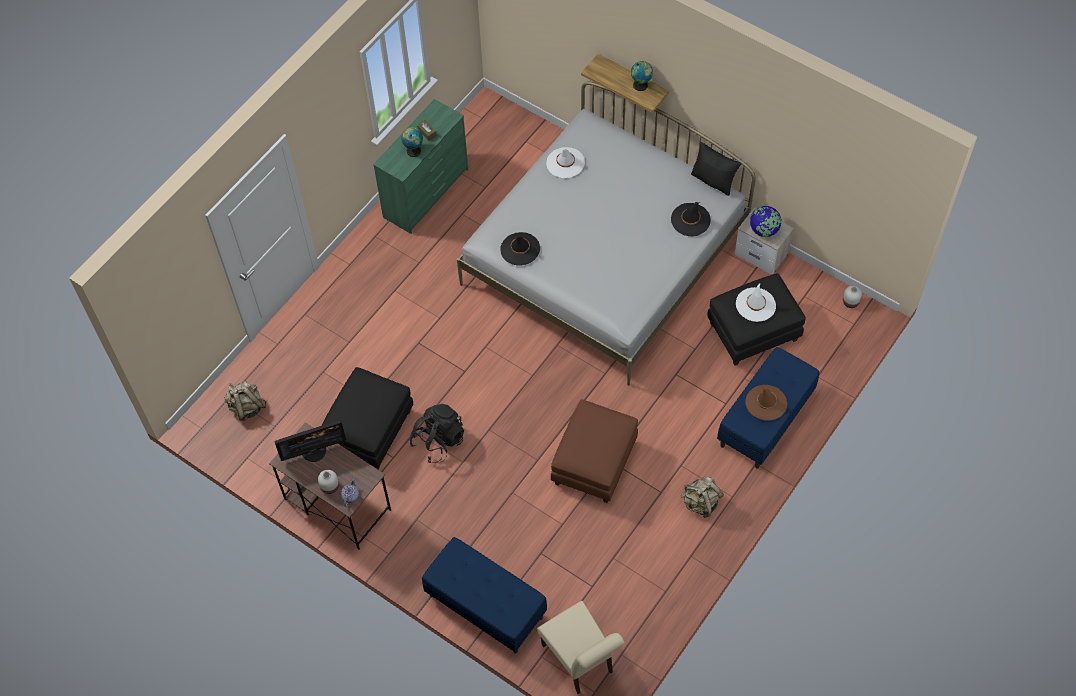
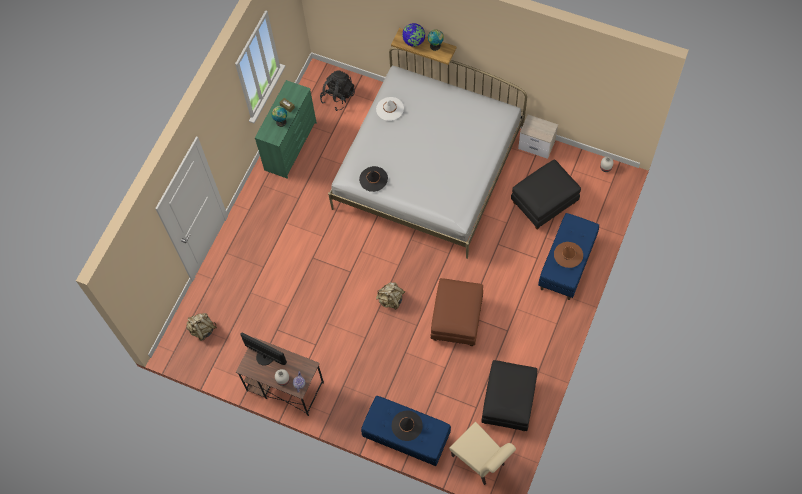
camera: 10 degrees left, 5 degrees up
monitor [275,420,346,462] -> monitor turned 120 degrees counterclockwise [240,332,287,366]
black ottoman [321,367,414,469] -> black ottoman moved to [481,360,538,431]
black backpack [409,404,464,463] -> black backpack moved to [320,70,355,111]
black hat [671,202,711,236] -> black hat moved to [392,410,423,441]
beige backpack [681,477,724,518] -> beige backpack moved to [376,282,405,310]
black pillow [691,142,742,196] -> none
white hat [736,283,776,322] -> none
globe [750,206,782,237] -> globe moved to [402,23,425,47]

